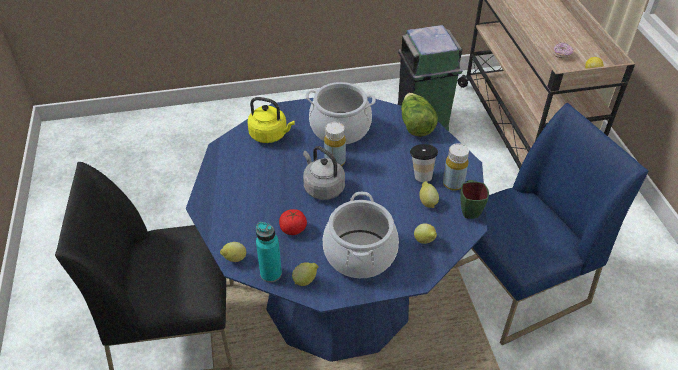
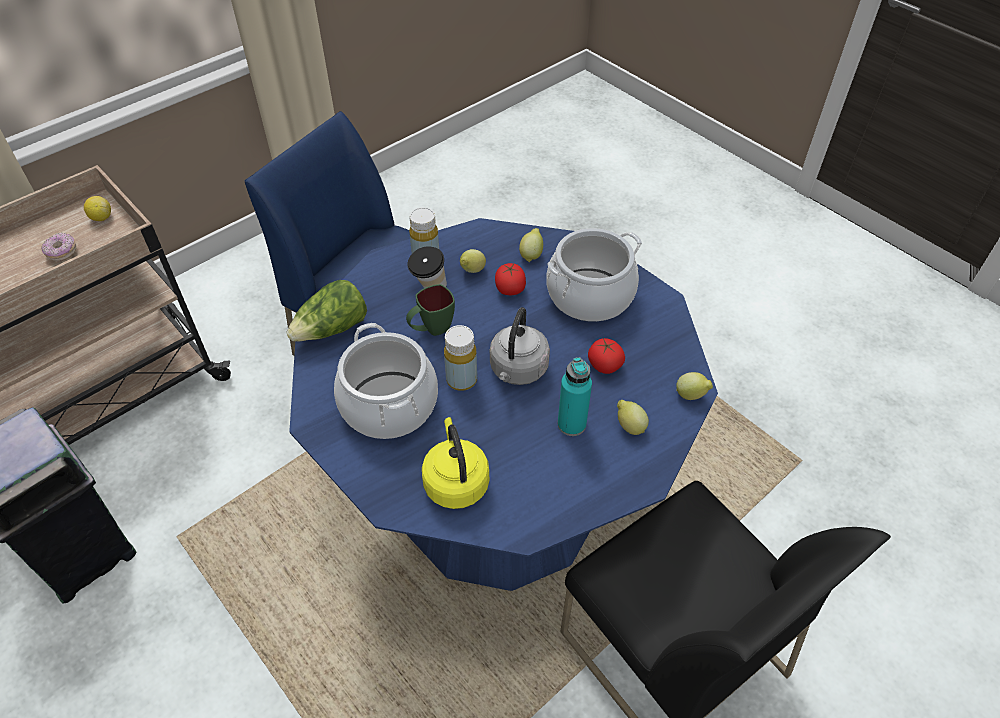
camera: 120 degrees left, 5 degrees up
turquoise bottle [256,222,282,283] -> turquoise bottle moved to [558,357,592,436]
lemon [292,262,319,286] -> lemon moved to [617,400,649,435]
green mug [460,180,489,219] -> green mug moved to [406,284,455,336]
none -> tomato [495,263,526,295]

